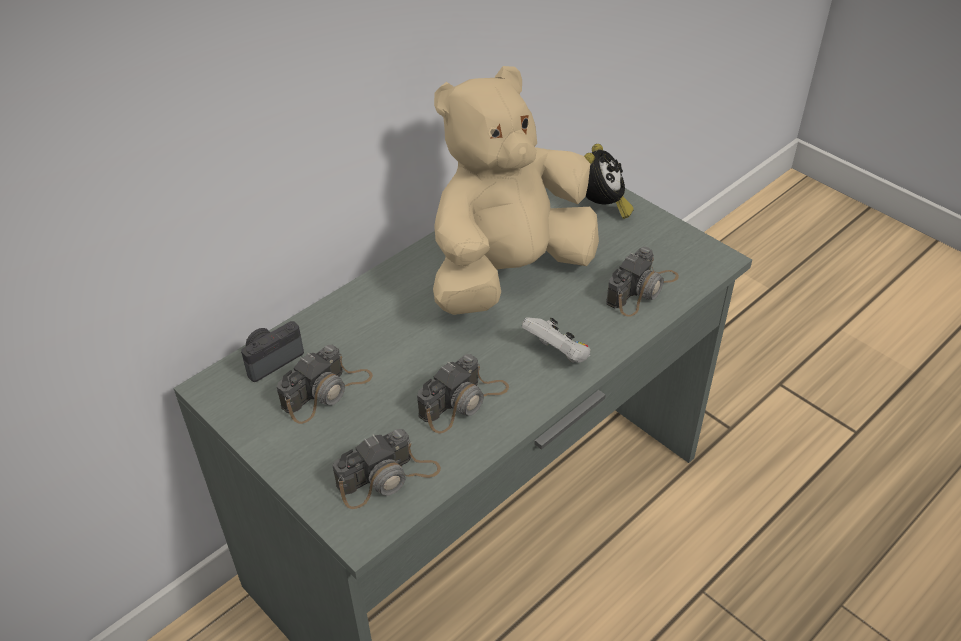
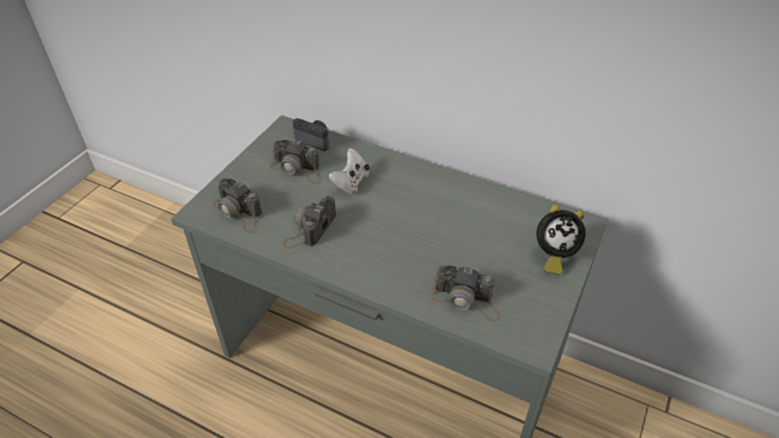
camera: 70 degrees right, 0 degrees up
camera [417,354,509,433] -> camera turned 90 degrees clockwise [282,196,336,249]
beige plush toy [433,66,599,315] -> none
white game controller [521,317,590,363] -> white game controller moved to [329,148,370,194]

